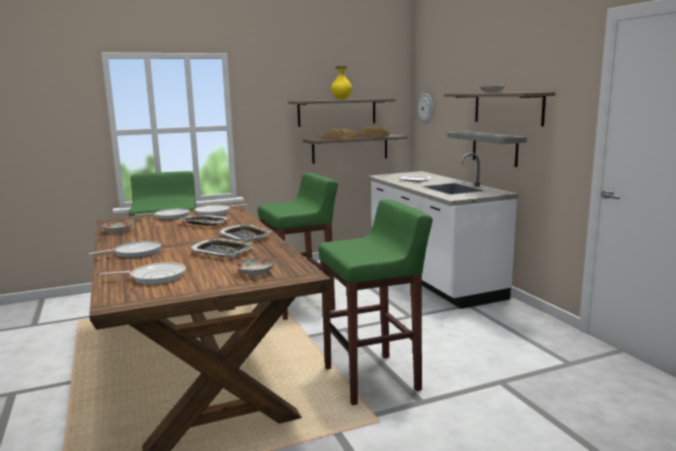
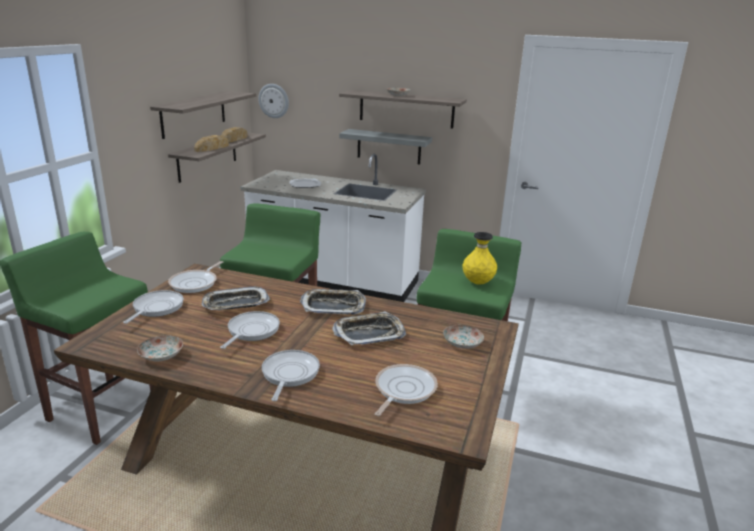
camera: 50 degrees left, 10 degrees up
yellow vase [331,66,352,100] -> yellow vase moved to [463,232,497,285]
none -> frying pan [220,311,280,349]

